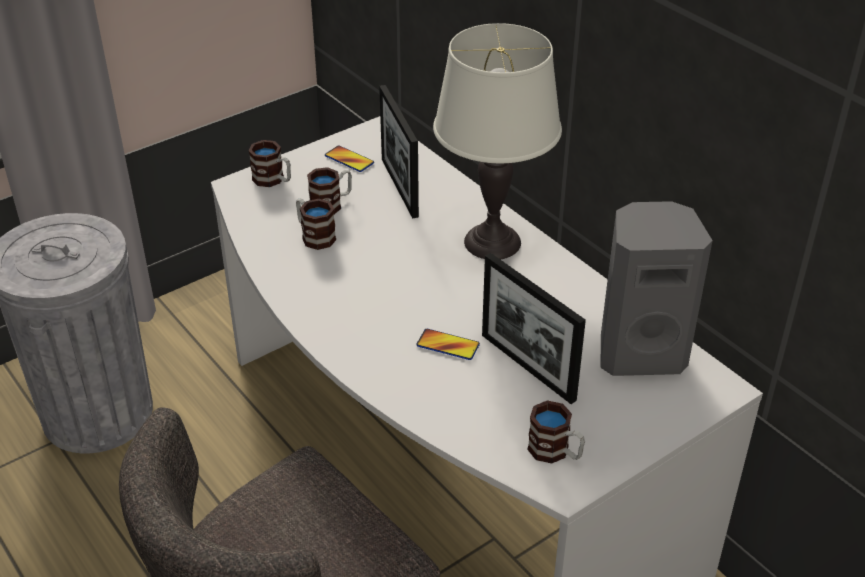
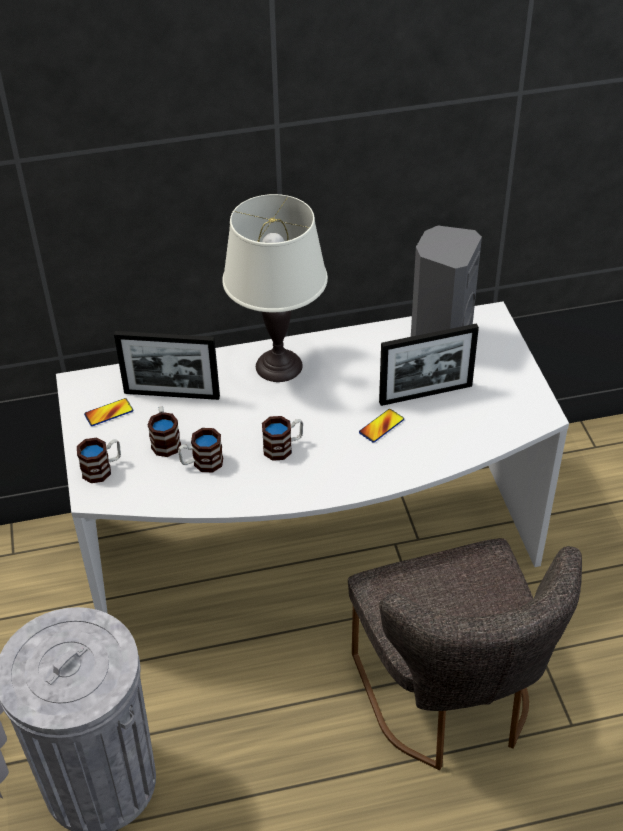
camera: 65 degrees left, 5 degrees up
mug [527,400,585,464] -> mug moved to [262,416,303,461]

